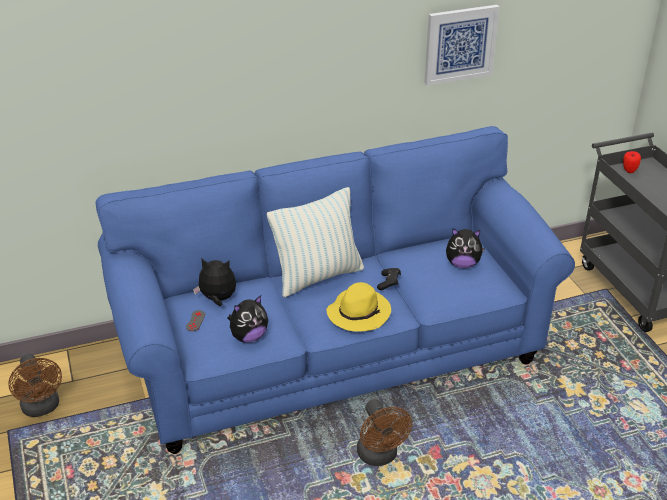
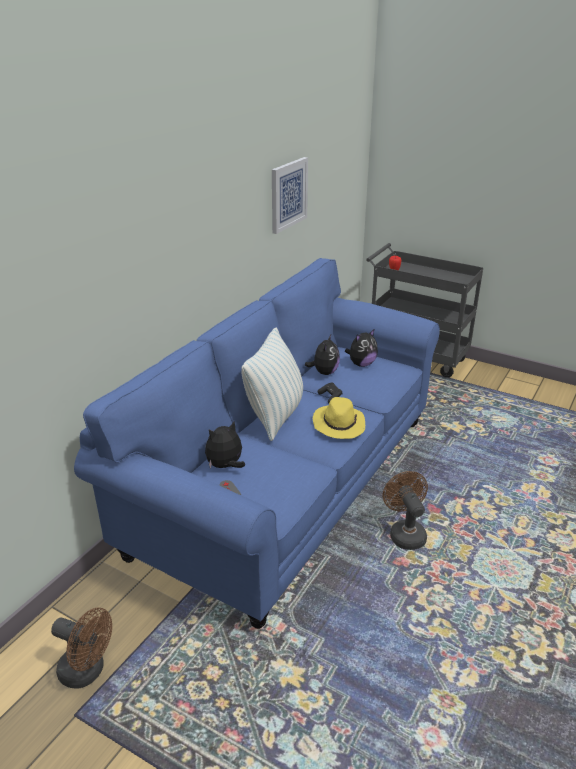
camera: 40 degrees left, 5 degrees down
plush toy [227,295,268,343] -> plush toy moved to [305,335,340,375]
brown fan [357,399,412,466] -> brown fan turned 135 degrees counterclockwise [383,471,428,550]

